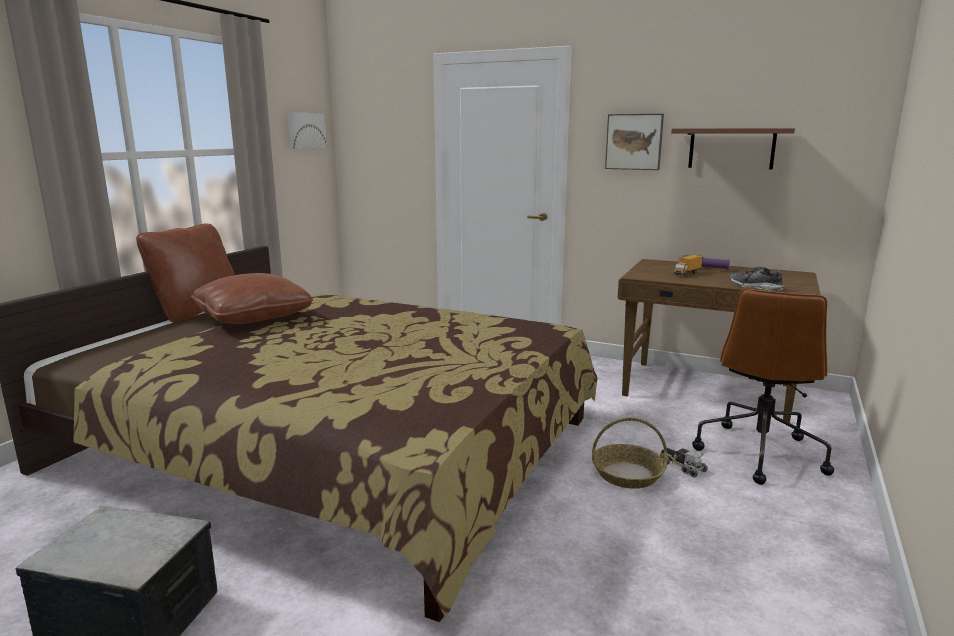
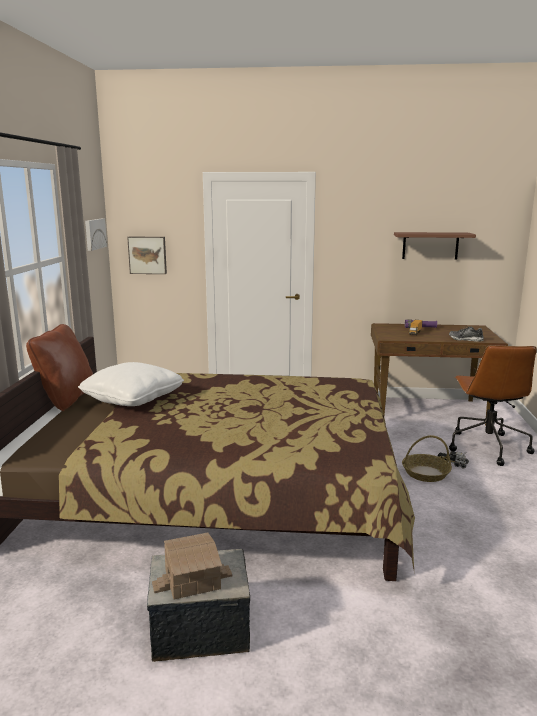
camera: 20 degrees left, 0 degrees up
brown pillow [191,273,313,324] -> white pillow [78,362,184,406]
picture [605,114,664,170] -> picture moved to [127,237,167,274]
none -> toy house [152,533,232,600]

